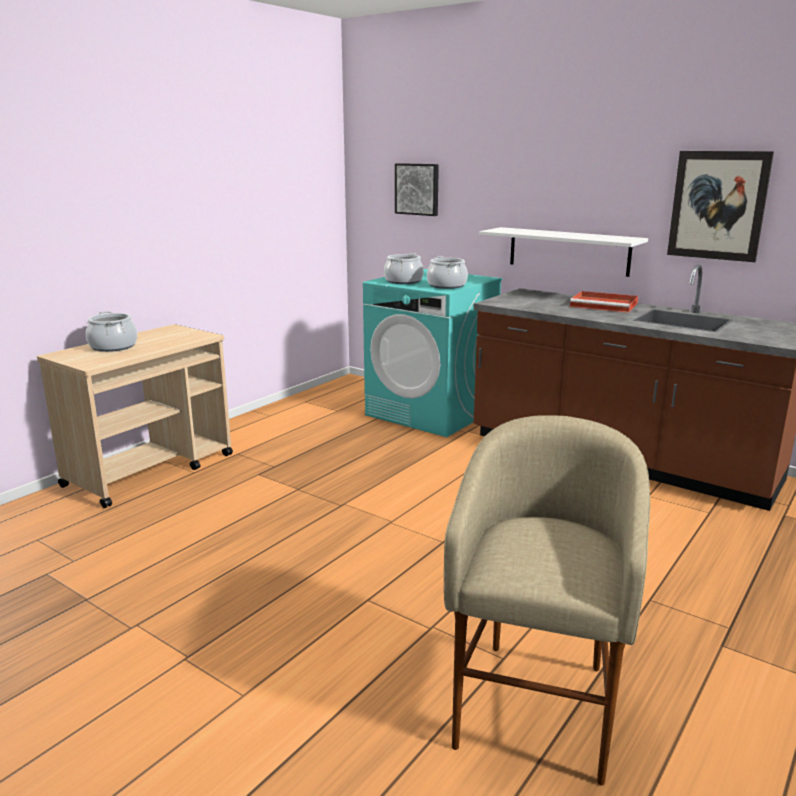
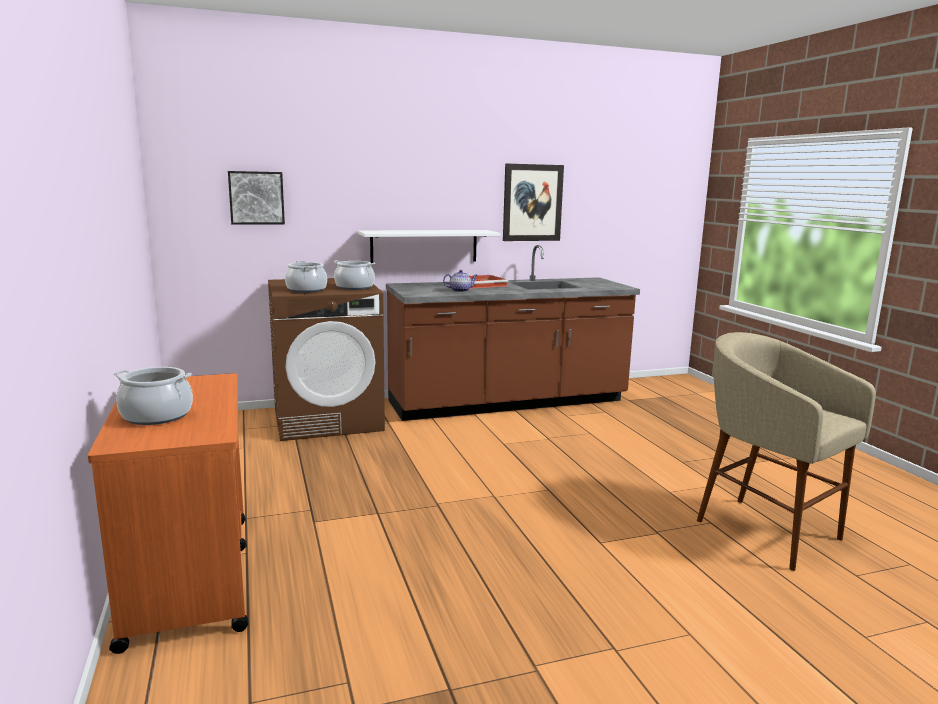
camera: 55 degrees left, 5 degrees down
beige cart [37,324,233,508] -> orange cart [88,373,249,654]
turquoise washing machine [363,269,503,437] -> brown washing machine [268,278,385,441]
none -> teapot [443,270,477,292]

